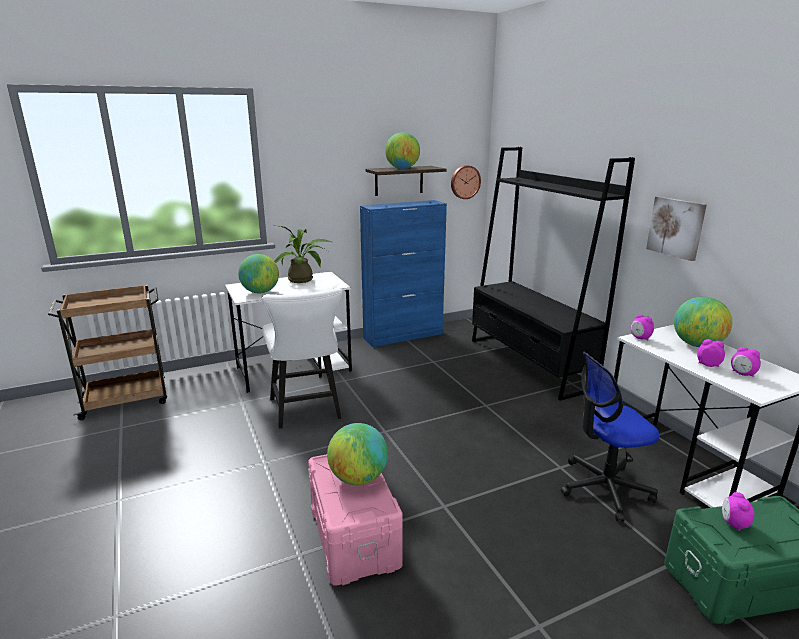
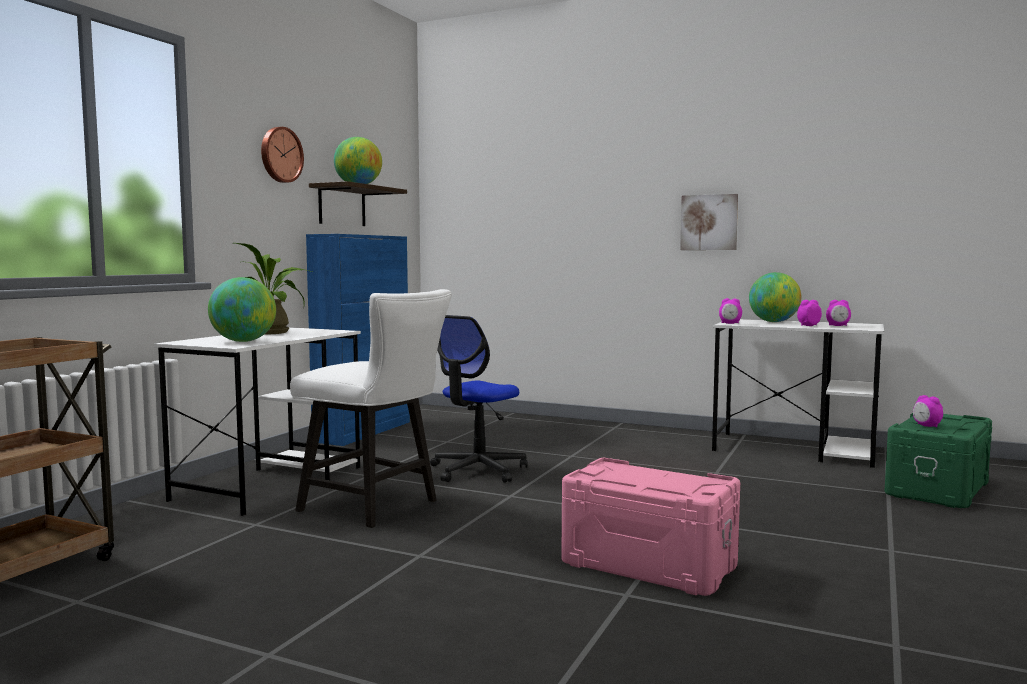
camera: 40 degrees left, 15 degrees down
globe [327,423,388,485] -> none
wall clock [451,165,481,199] -> wall clock moved to [261,127,304,183]
black bookcase [472,147,635,401] -> none
office chair [561,352,660,522] -> office chair moved to [430,315,527,483]

